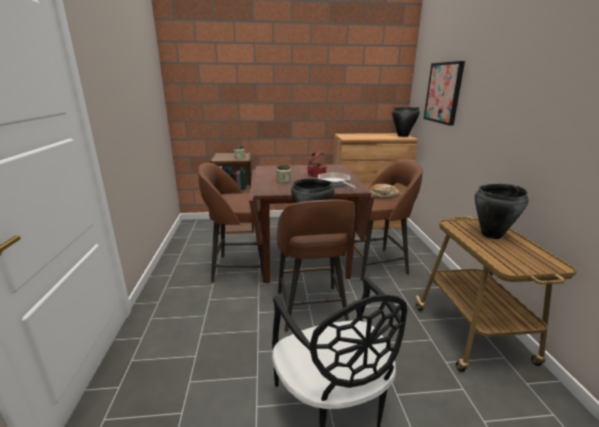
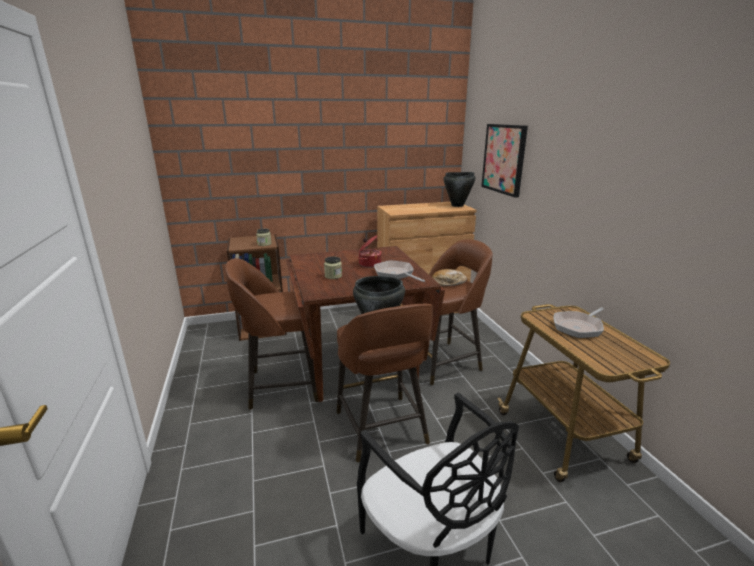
camera: 10 degrees left, 0 degrees up
black cooking pot [475,184,528,239] -> frying pan [554,307,604,338]

